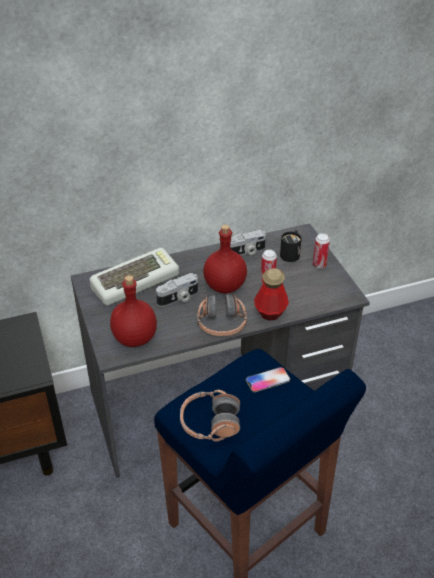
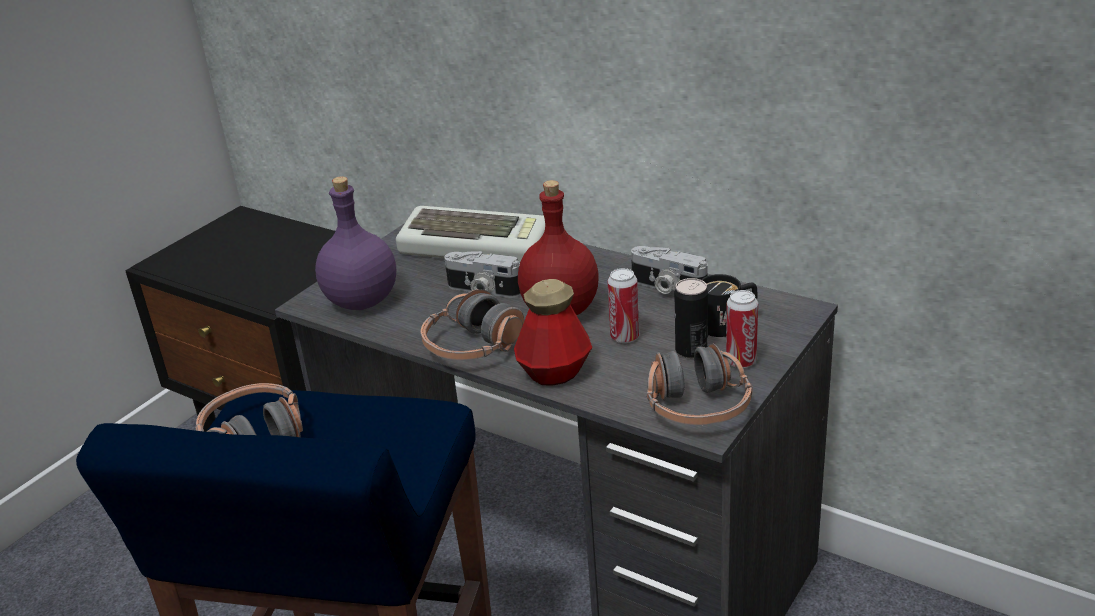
camera: 55 degrees right, 10 degrees down
red bottle [110,275,157,347] -> purple bottle [315,176,396,310]
phone [246,367,290,392] -> none
none -> headphones [647,343,753,425]
none -> can [674,278,708,358]

